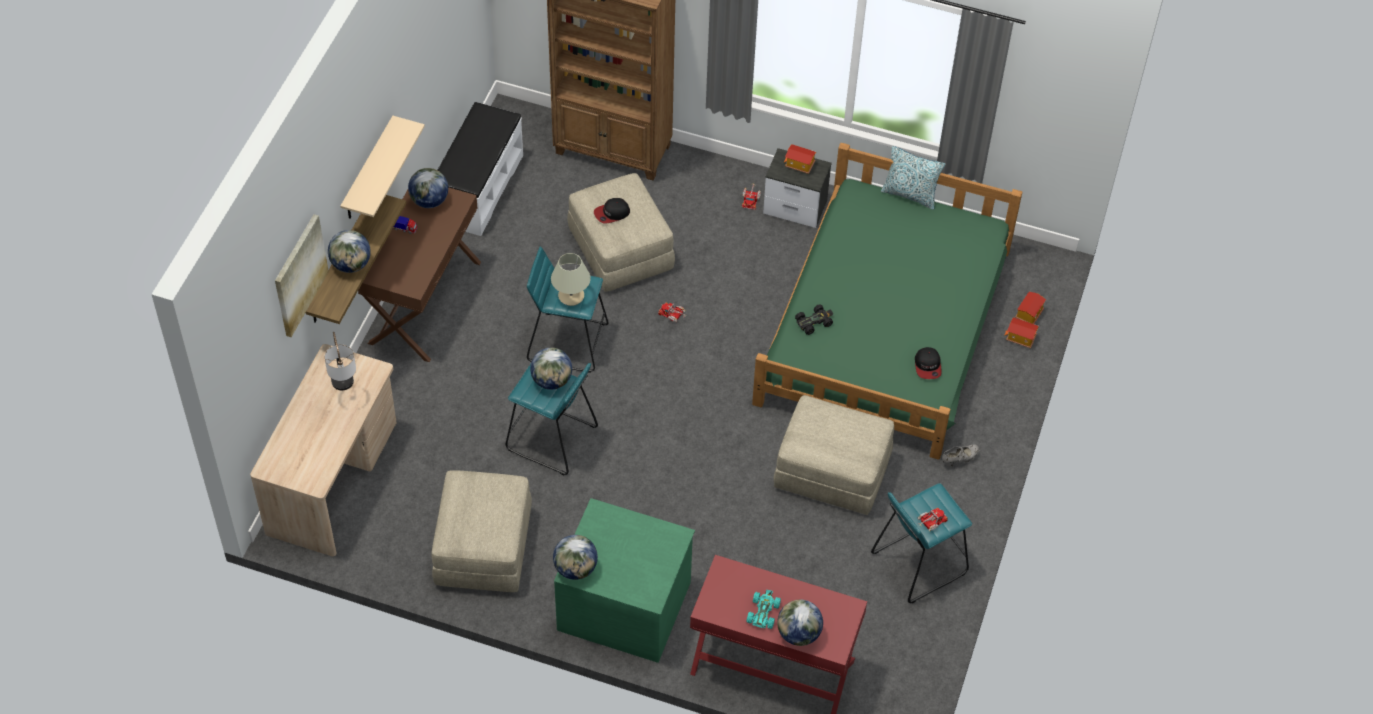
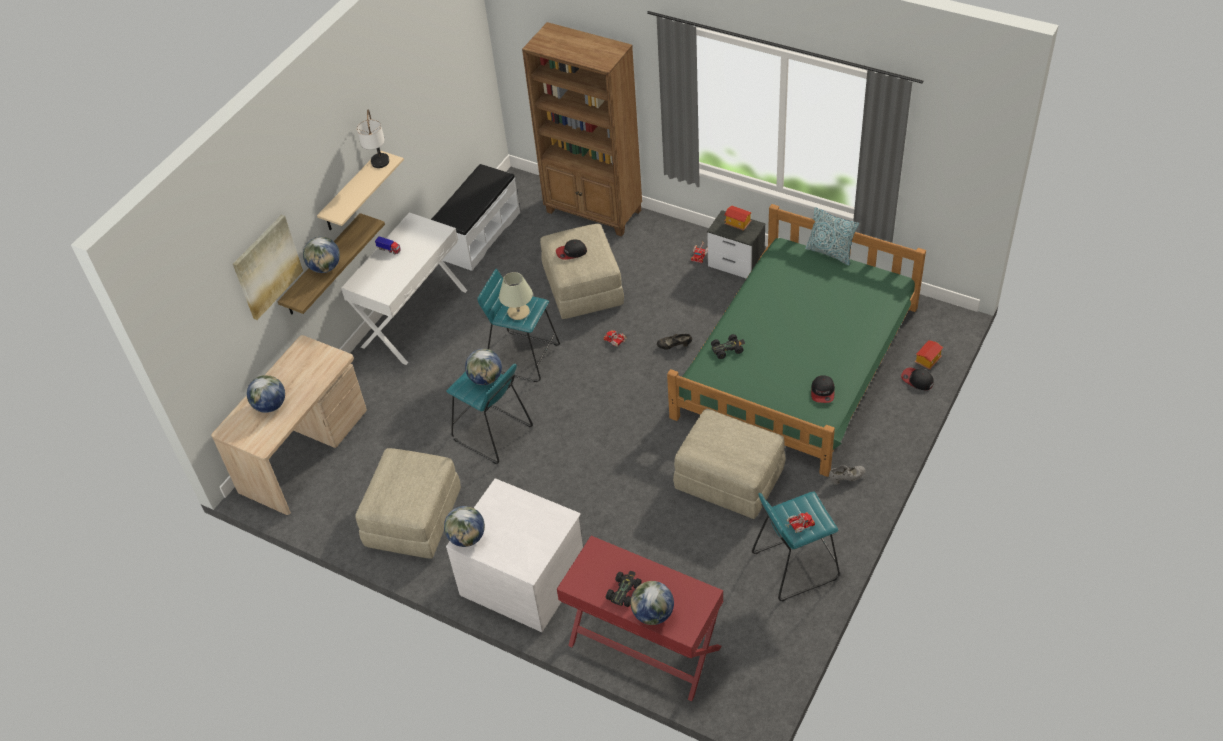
camera: 15 degrees right, 5 degrees down
table lamp [324,332,356,390] -> table lamp moved to [357,110,389,168]
brown console table [358,187,481,362] -> white console table [341,212,467,365]
globe [408,168,448,208] -> globe moved to [247,375,285,413]
green dresser [554,498,695,663] -> white dresser [446,478,583,632]
turquoise toy car [746,590,781,629] -> black toy car [606,571,642,607]
toy house [1004,317,1039,348] -> cap [901,367,934,390]
none -> black shoe [657,334,692,350]

